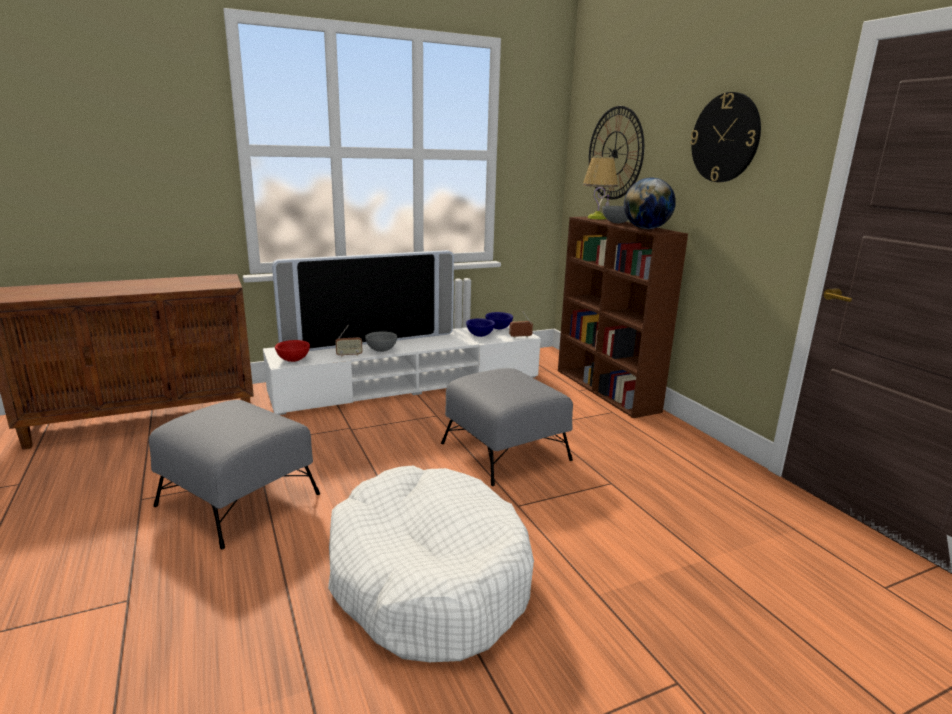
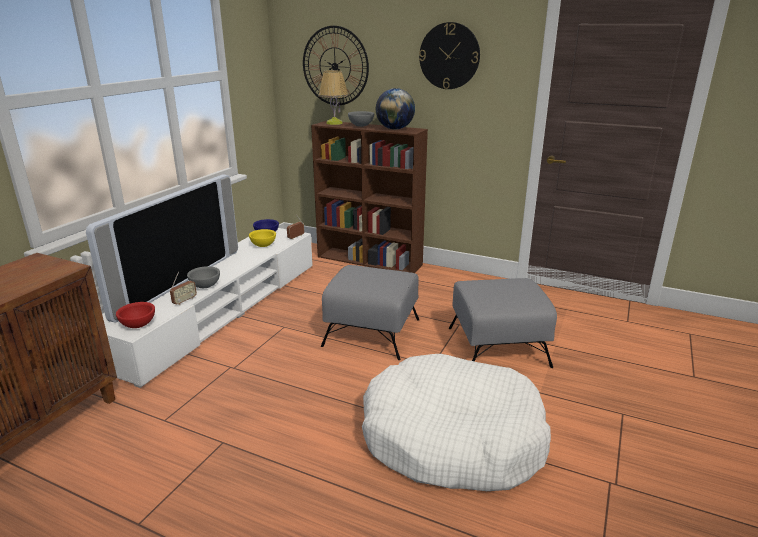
camera: 40 degrees left, 5 degrees up
grey ottoman [149,400,320,550] -> grey ottoman moved to [448,278,557,368]
blue bowl [466,318,495,337] -> yellow bowl [249,229,276,247]

